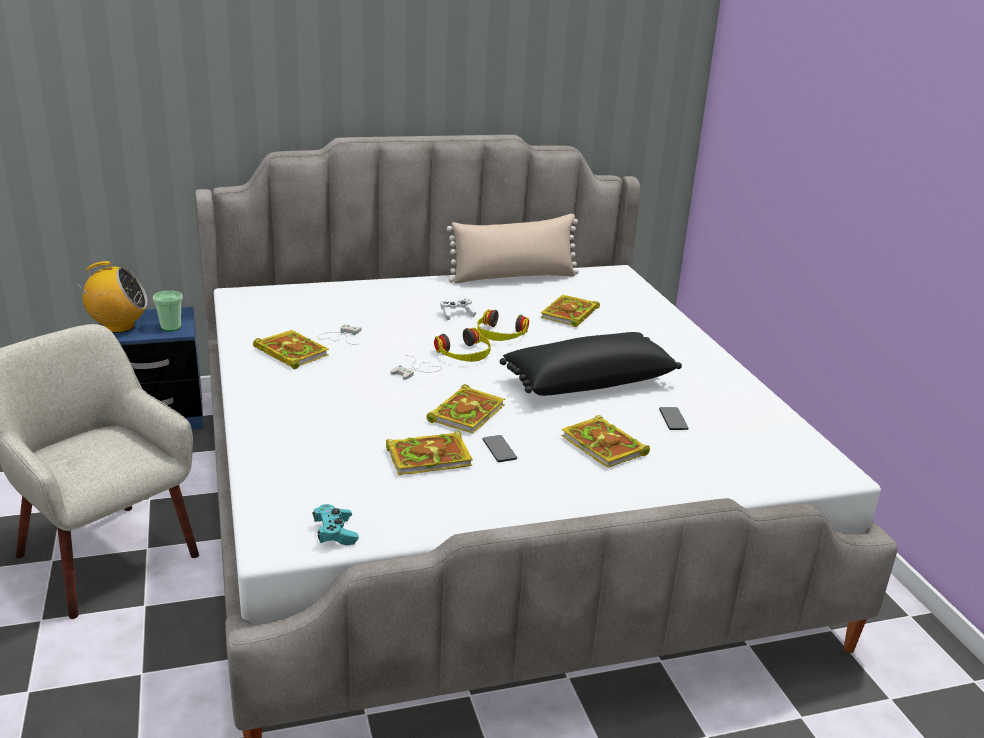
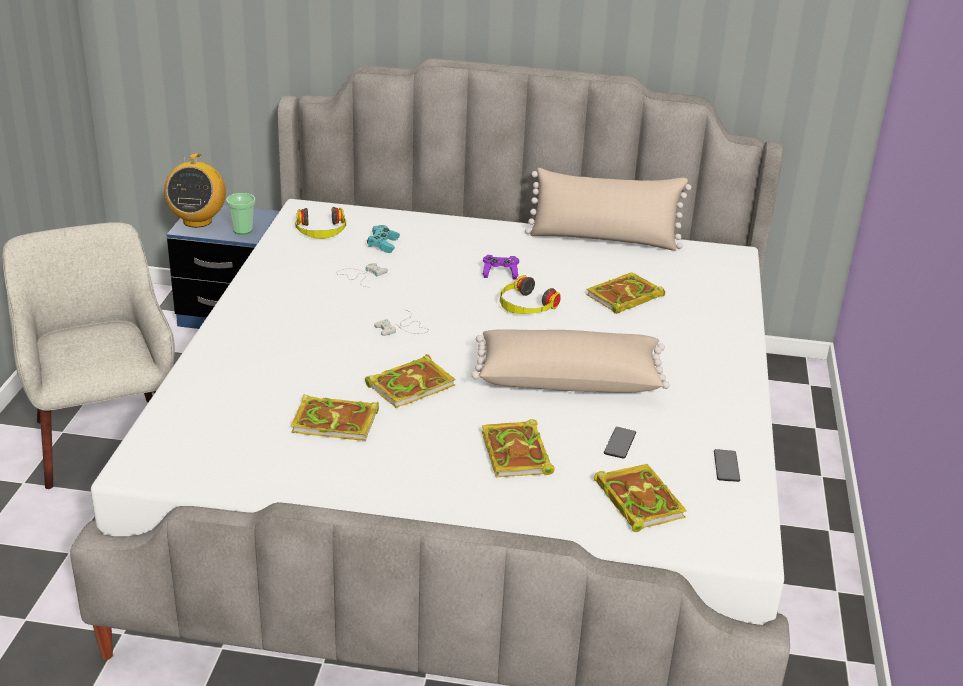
camera: 25 degrees right, 5 degrees up
radio [74,261,148,333] -> radio turned 75 degrees clockwise [164,153,226,228]
book [253,330,329,369] -> book moved to [594,464,687,532]
turquoise game controller [312,504,359,546] -> turquoise game controller moved to [367,225,400,253]
headphones [434,328,491,362] -> headphones moved to [295,207,346,239]
white game controller [440,298,476,320] -> purple game controller [482,255,519,279]
phone [483,435,517,462] -> phone moved to [714,449,740,482]
black pillow [500,332,682,396] -> beige pillow [472,329,670,393]

